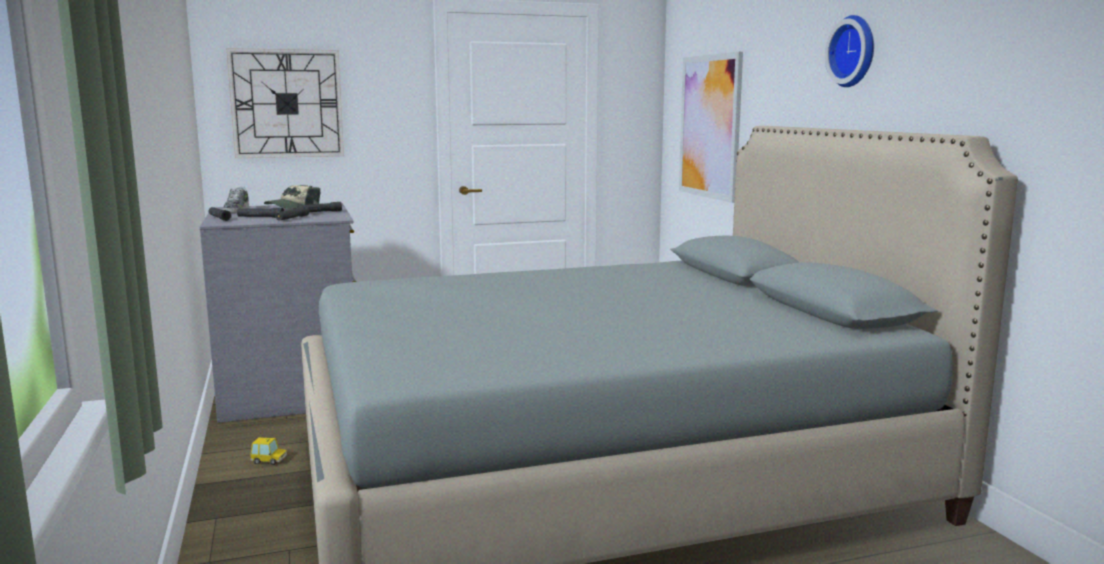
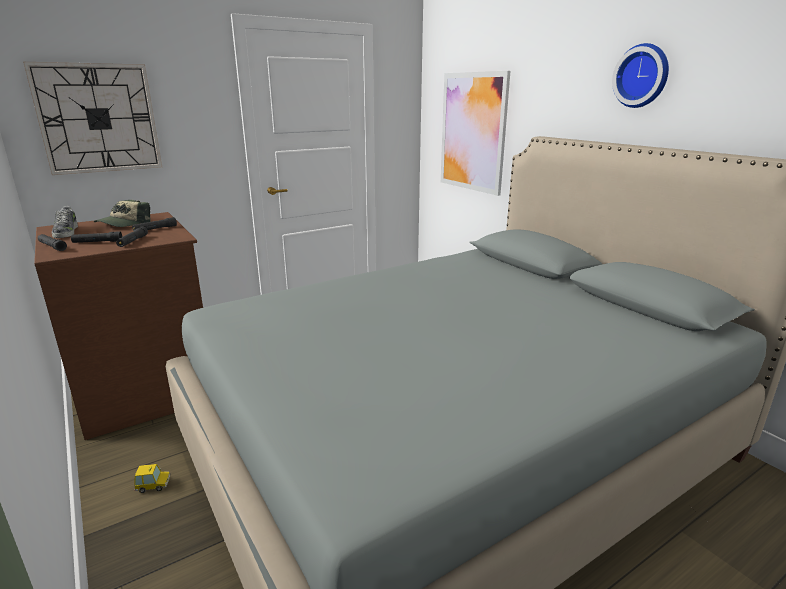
camera: 15 degrees left, 10 degrees up
grey dresser [200,203,356,423] -> brown dresser [34,212,203,440]

